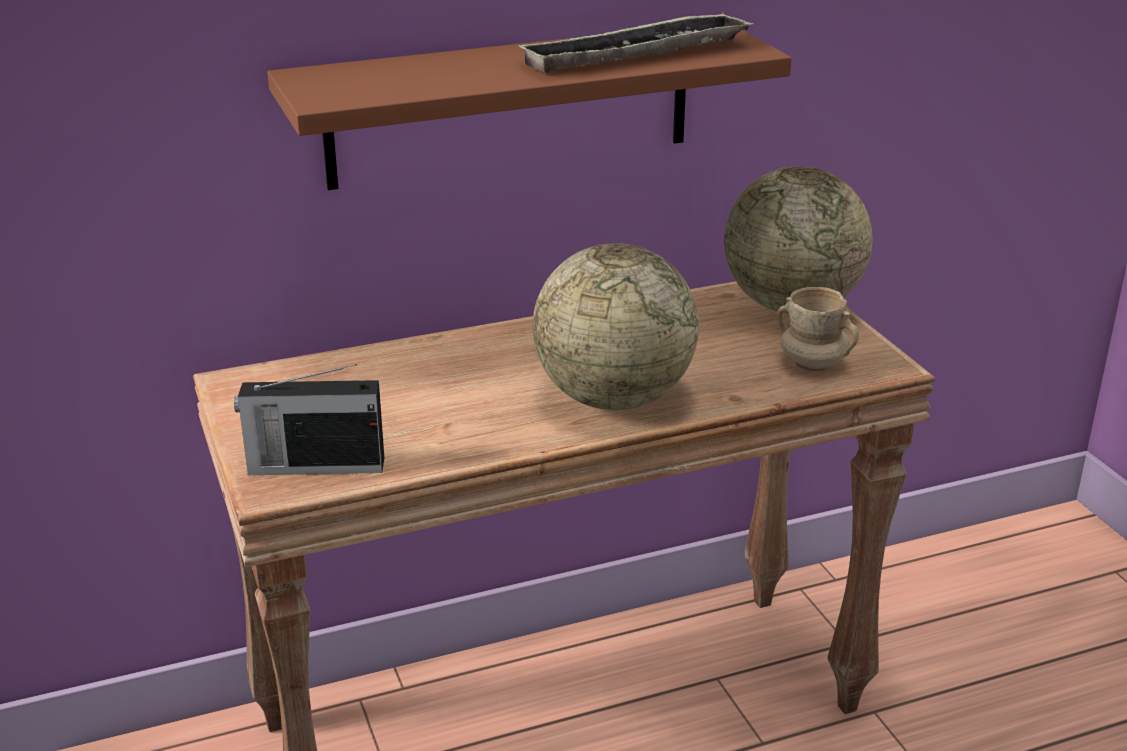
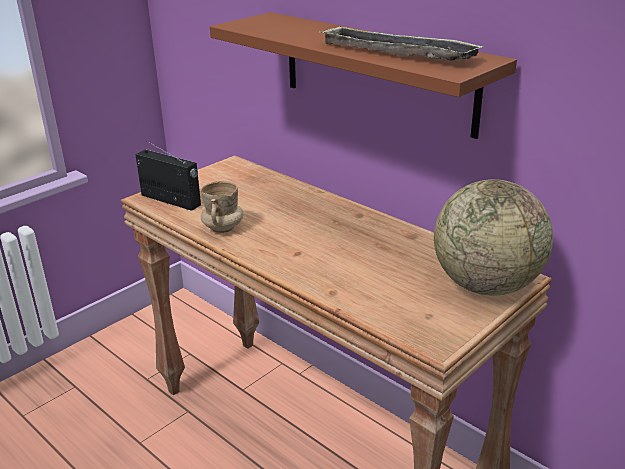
camera: 65 degrees right, 0 degrees up
radio [234,364,384,475] -> radio turned 150 degrees clockwise [135,142,201,211]
globe [533,243,699,410] -> none
beige mug [777,287,859,371] -> beige mug moved to [201,181,243,233]

